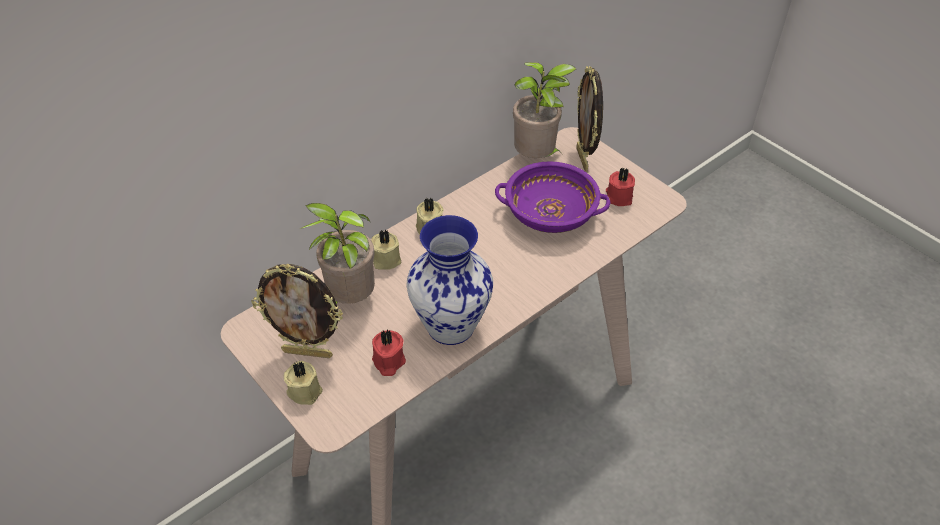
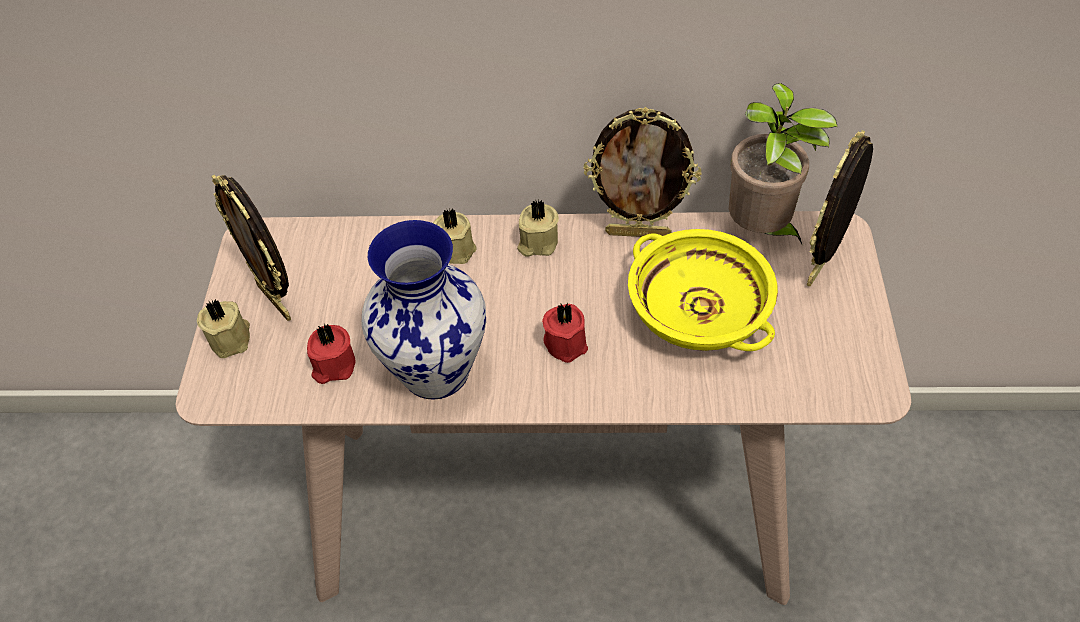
camera: 45 degrees right, 5 degrees up
potted plant [300,203,375,304] -> none
purple bowl [495,161,611,233] -> yellow bowl [628,229,778,351]
red candle [606,168,635,206] -> red candle moved to [542,303,588,363]
none -> picture frame [583,107,701,237]

